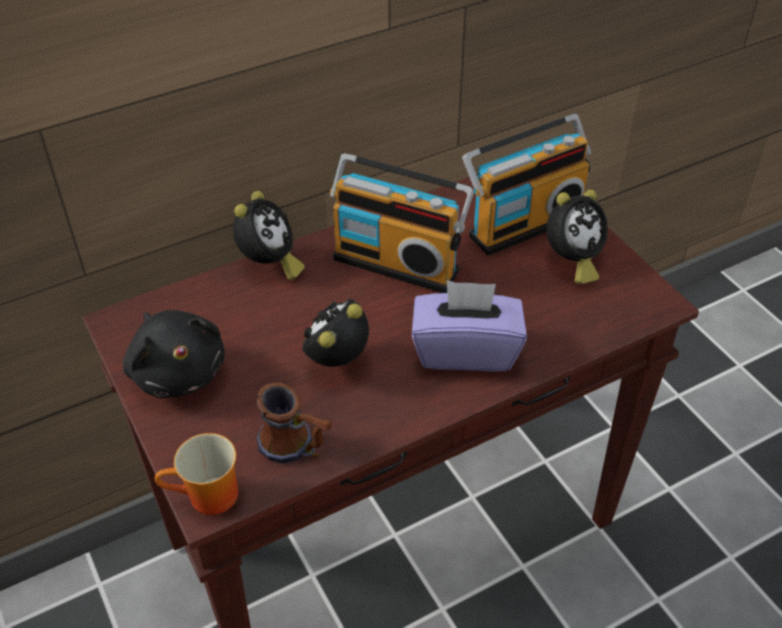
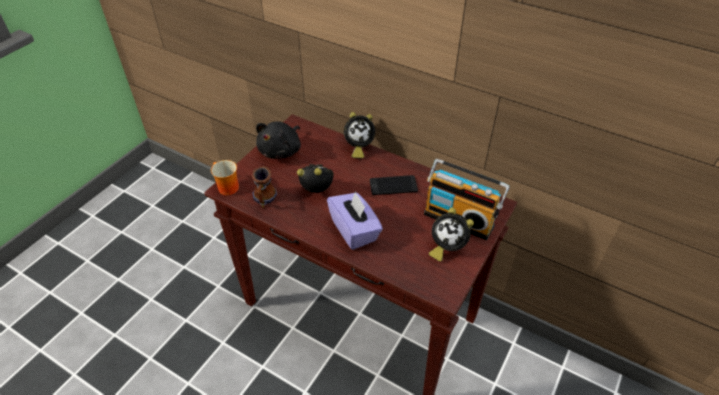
camera: 60 degrees right, 0 degrees up
radio [330,153,474,293] -> phone [370,175,418,195]

